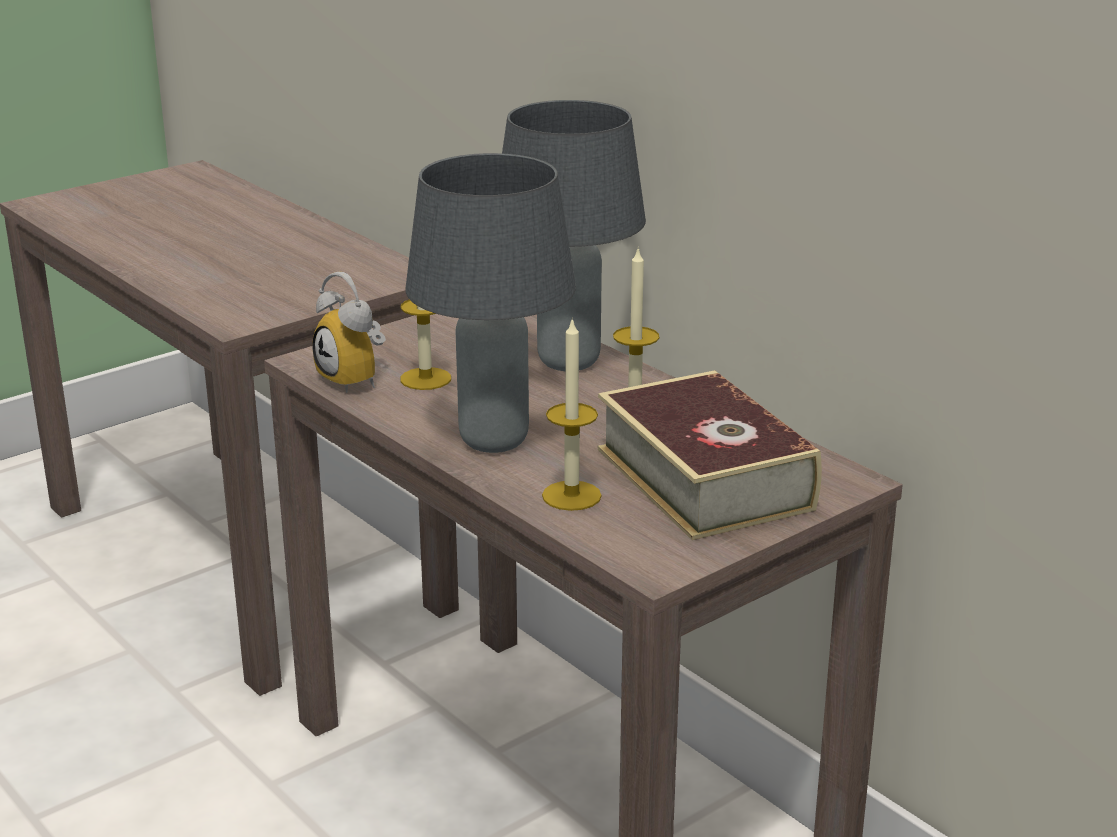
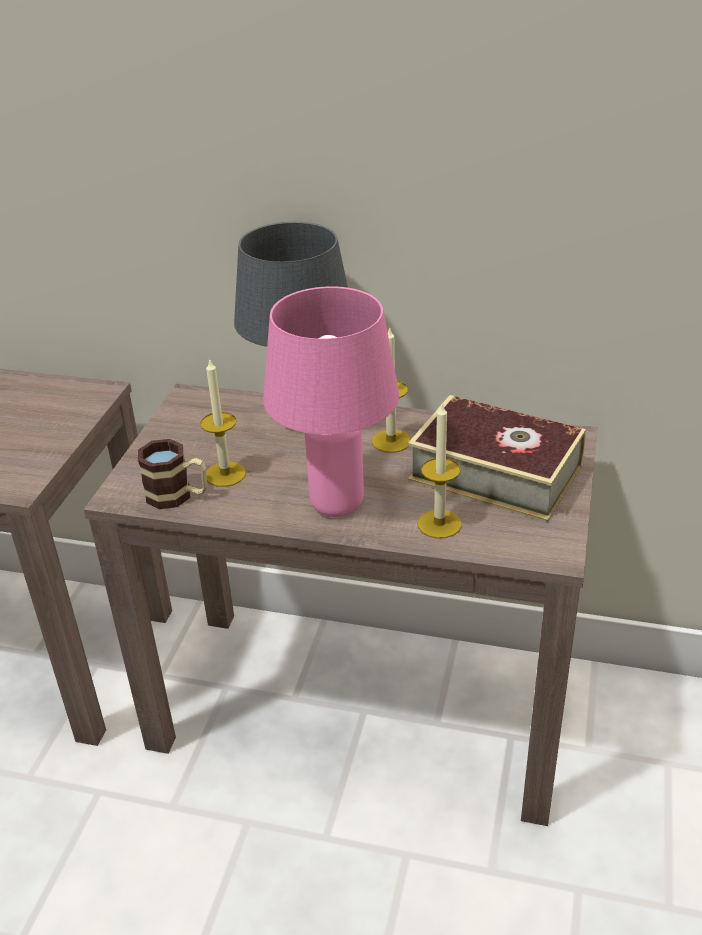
camera: 35 degrees left, 10 degrees up
alarm clock [312,272,386,393] -> mug [138,439,207,509]
grey table lamp [405,153,576,453] -> pink table lamp [263,286,399,517]

